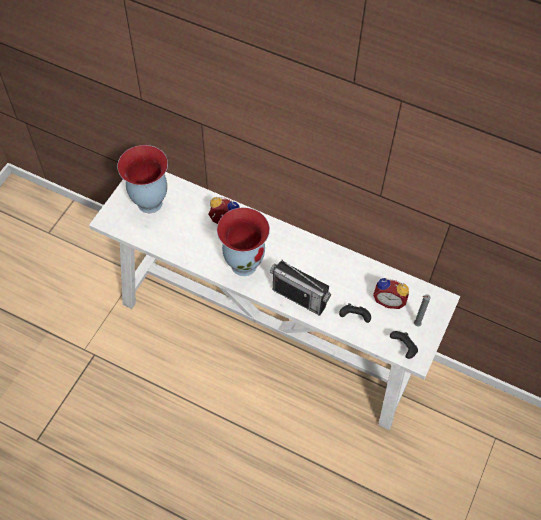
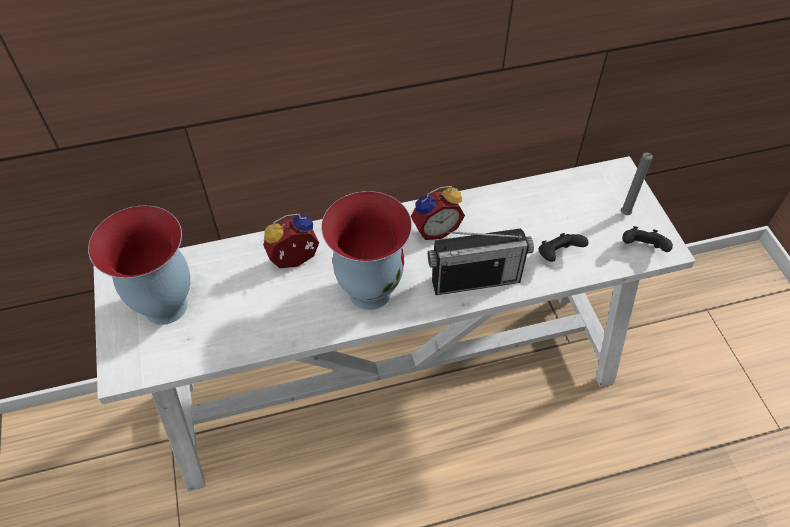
camera: 40 degrees left, 5 degrees down
alarm clock [373,278,409,309] -> alarm clock moved to [411,186,465,240]

